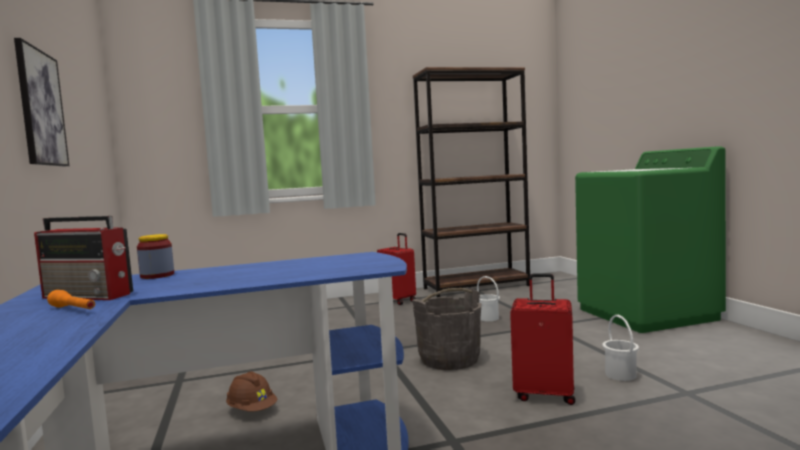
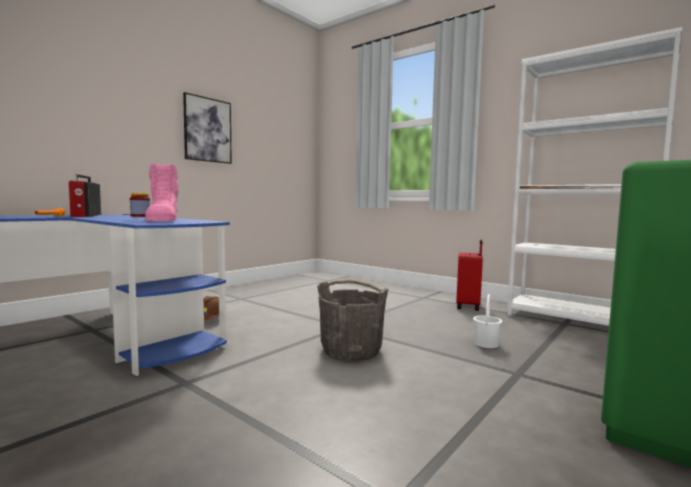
camera: 55 degrees right, 0 degrees up
brown bookcase [413,67,530,297] -> white bookcase [507,27,682,326]
red suitcase [510,273,575,405] -> none
white bucket [602,315,639,381] -> none
none -> pink boot [145,164,178,221]

